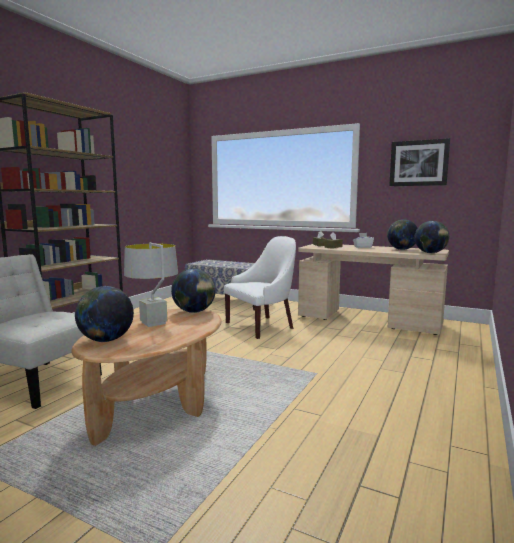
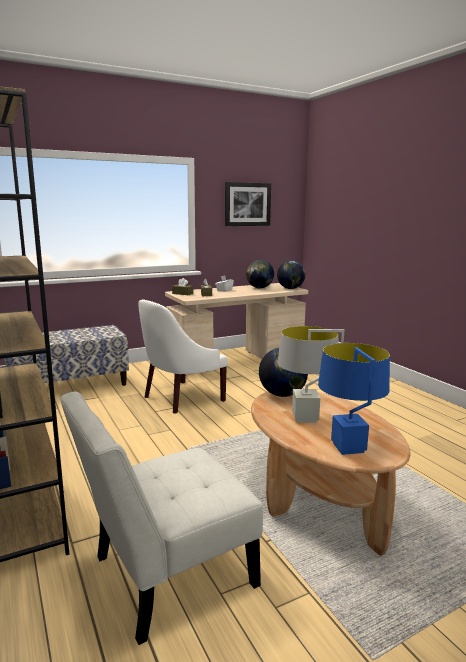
camera: 55 degrees left, 5 degrees up
globe [75,286,134,342] -> blue table lamp [318,343,390,455]
white armchair [224,236,296,339] -> white armchair turned 135 degrees counterclockwise [138,299,228,414]

